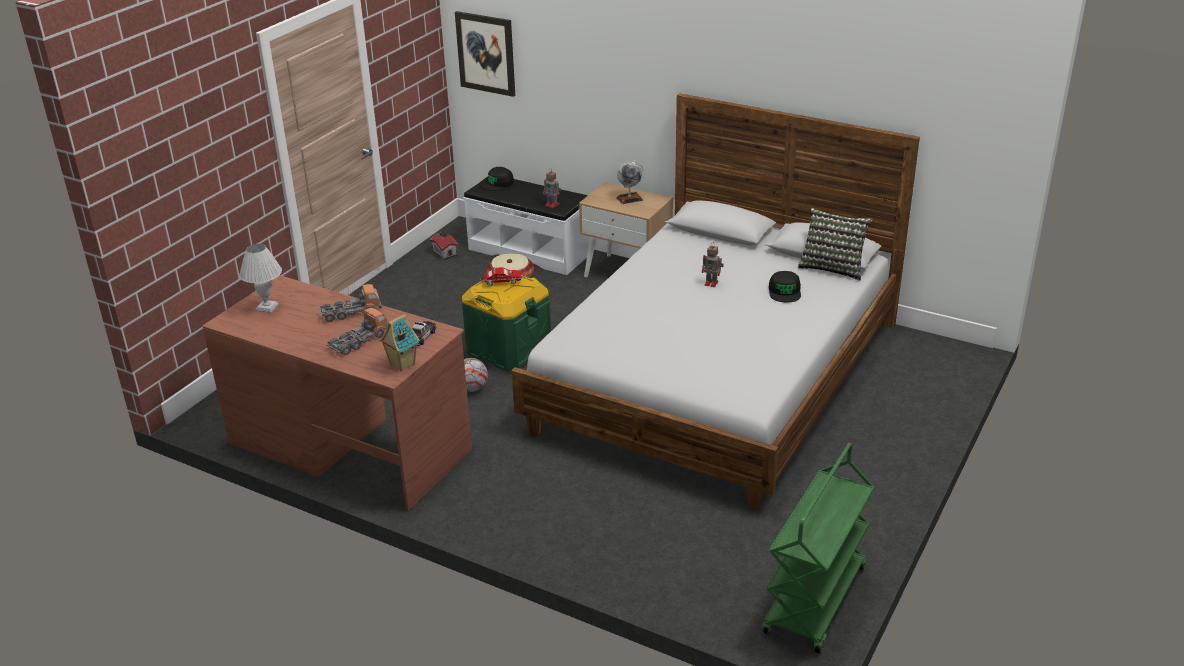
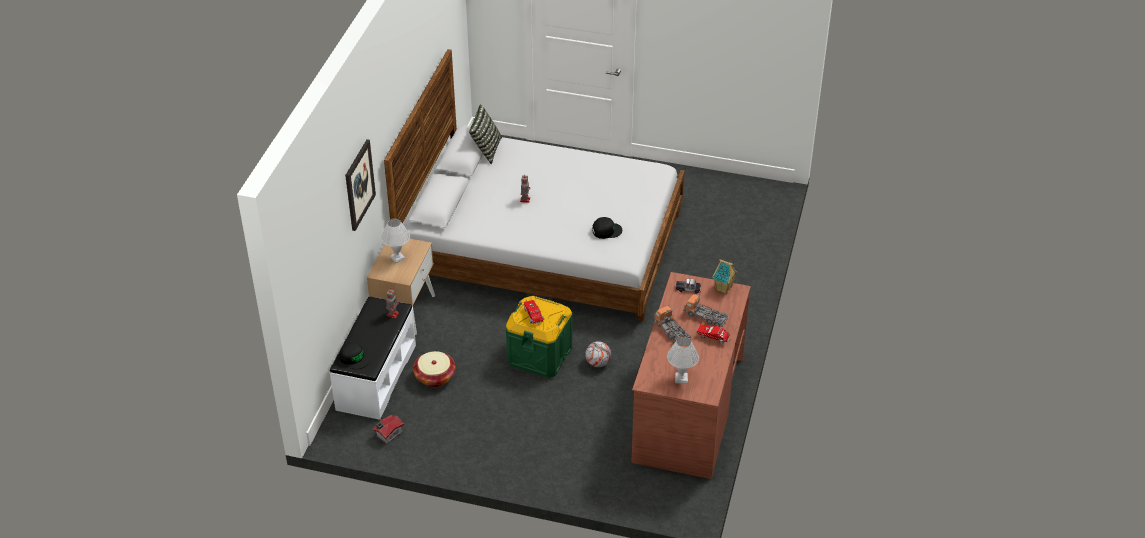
camera: 105 degrees left, 10 degrees up
picture [455,11,515,97] -> picture moved to [345,139,376,231]
globe [617,160,643,204] -> white table lamp [381,218,410,263]
green cart [762,443,874,653] -> none
black cap [769,271,801,303] -> black cap moved to [592,217,622,239]
none -> toy truck [697,324,731,344]

